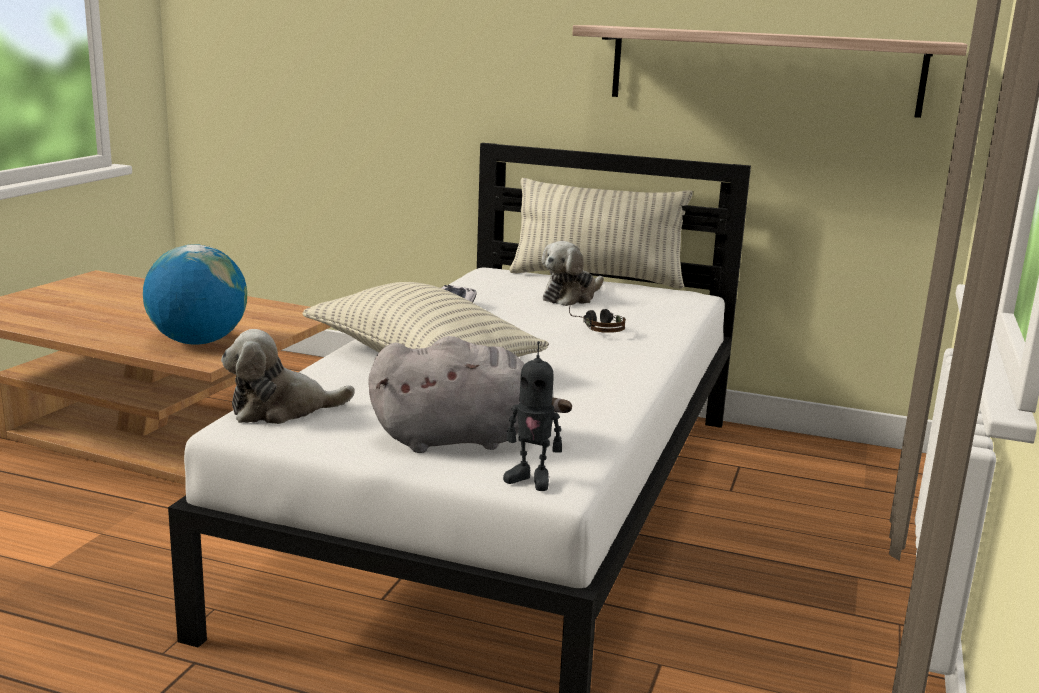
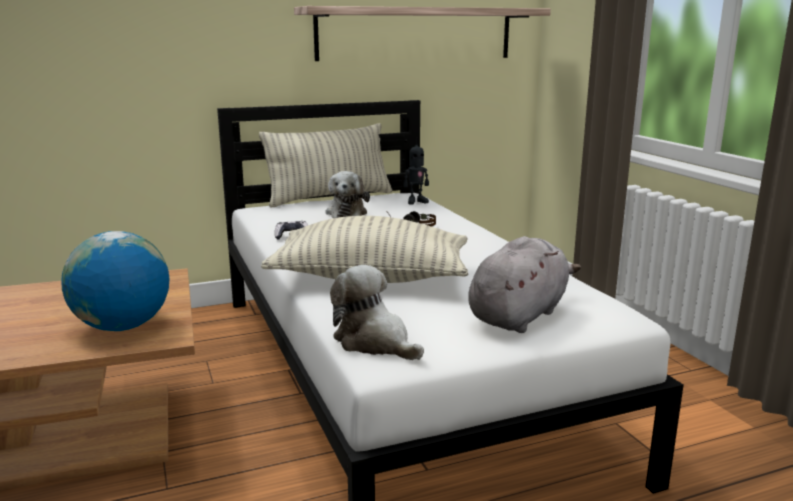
camera: 40 degrees left, 0 degrees up
plush toy [221,329,355,424] -> plush toy turned 105 degrees clockwise [330,265,424,360]
toy robot [503,341,562,491] -> toy robot moved to [404,138,429,204]

